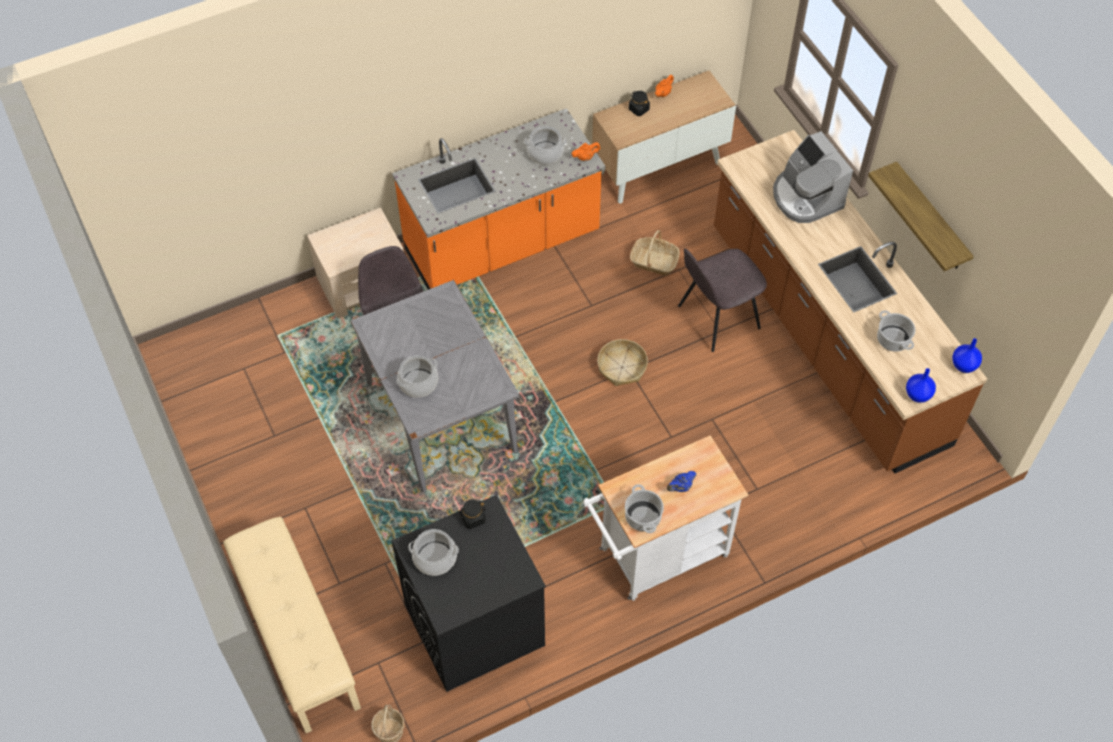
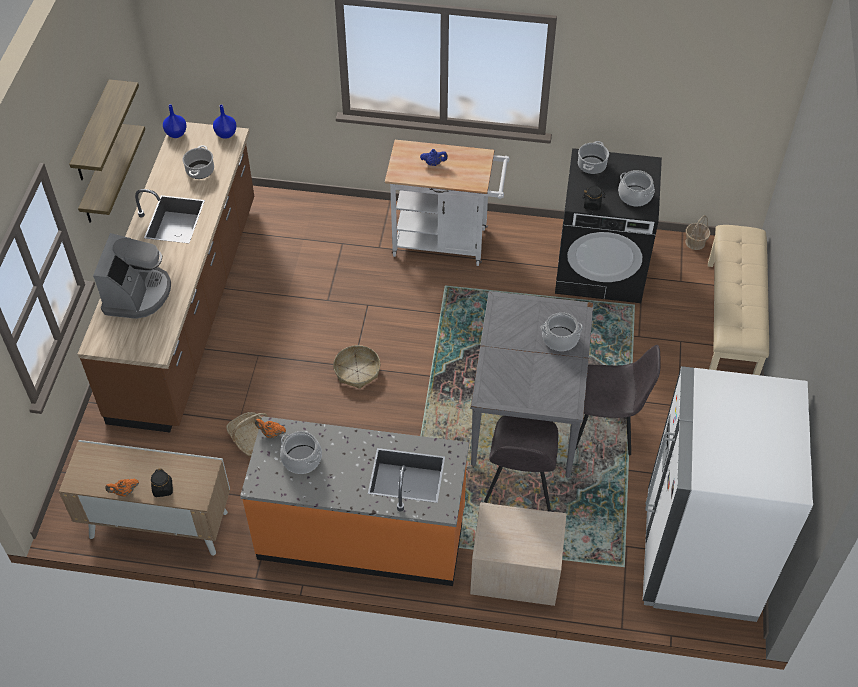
camera: 145 degrees left, 5 degrees down
cooking pot [625,484,664,533] -> cooking pot moved to [578,141,609,174]
grey chair [678,248,767,352] -> grey chair moved to [575,345,661,456]
none -> shelf [69,80,139,180]
none -> white fridge [643,366,813,622]

